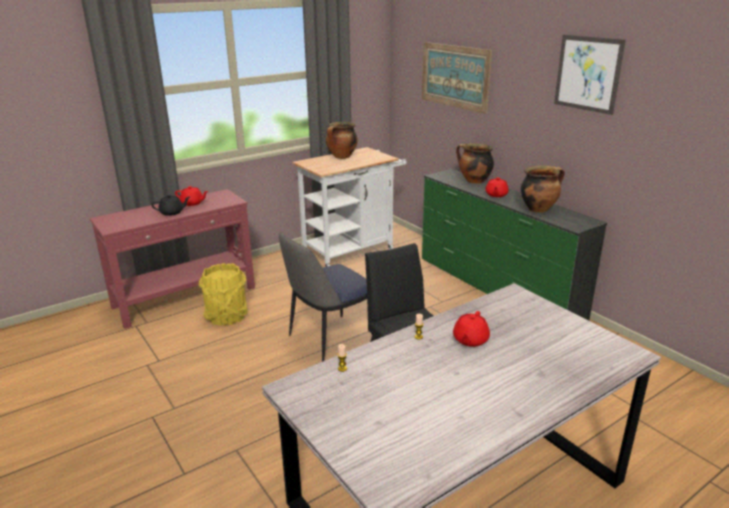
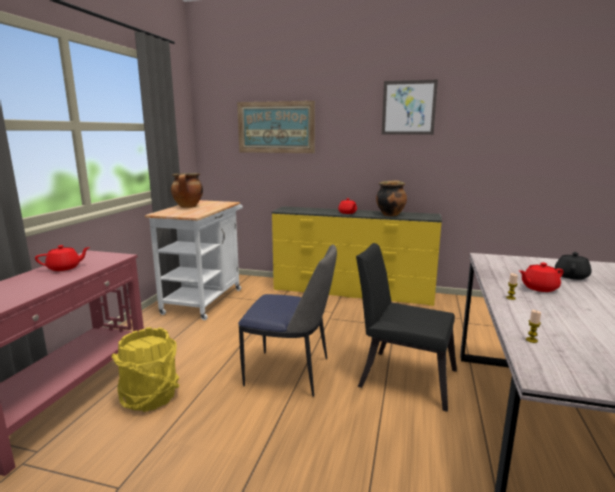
camera: 40 degrees left, 10 degrees down
black teapot [151,195,190,216] -> black teapot moved to [555,252,592,280]
chair [279,231,367,362] -> chair turned 90 degrees counterclockwise [238,244,337,397]
green dresser [422,169,607,321] -> yellow dresser [272,206,442,306]
red teapot [453,311,490,347] -> red teapot turned 90 degrees clockwise [520,262,564,292]
cooking pot [456,143,494,184] -> none

